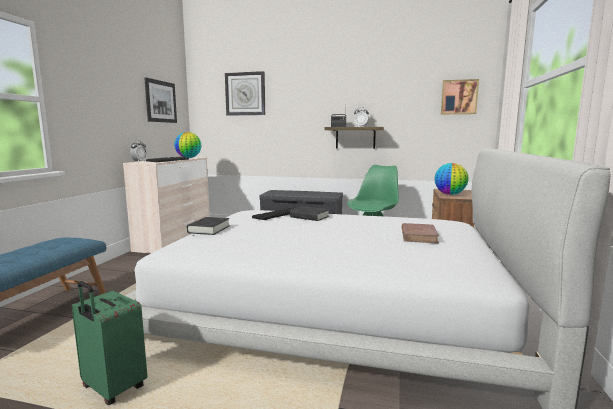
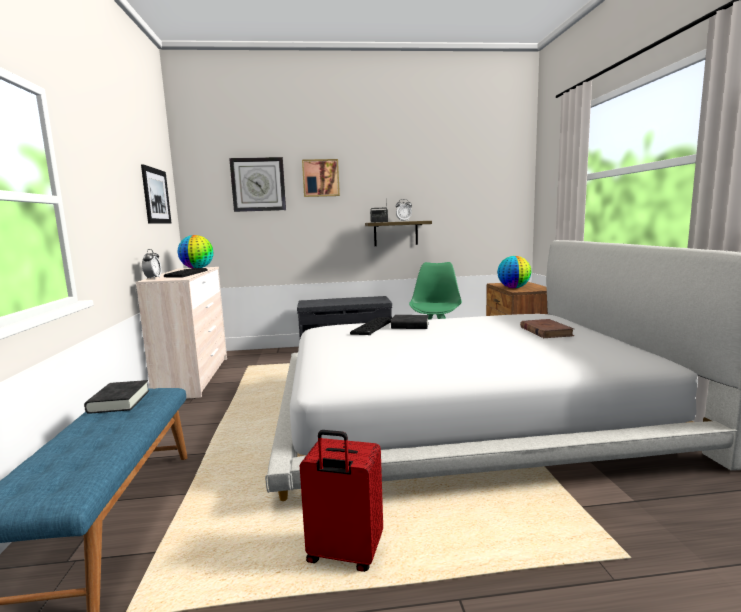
camera: 20 degrees left, 0 degrees up
green suitcase [72,281,147,405] -> red suitcase [300,430,383,572]
black book [187,217,230,235] -> black book moved to [84,380,149,414]
picture [441,79,479,114] -> picture moved to [302,159,340,197]

